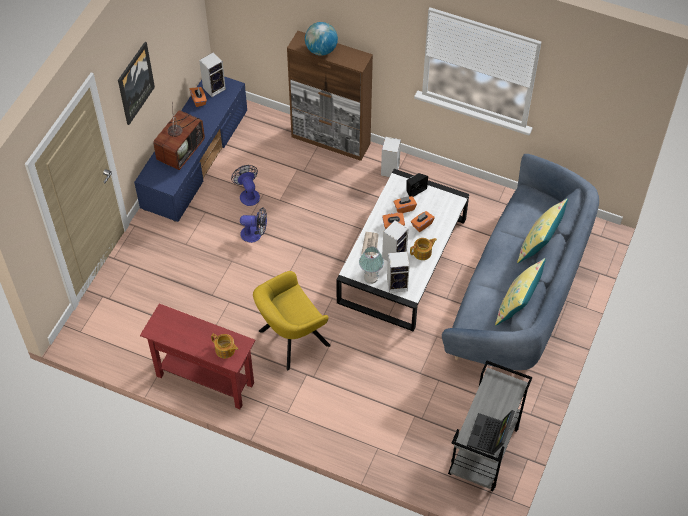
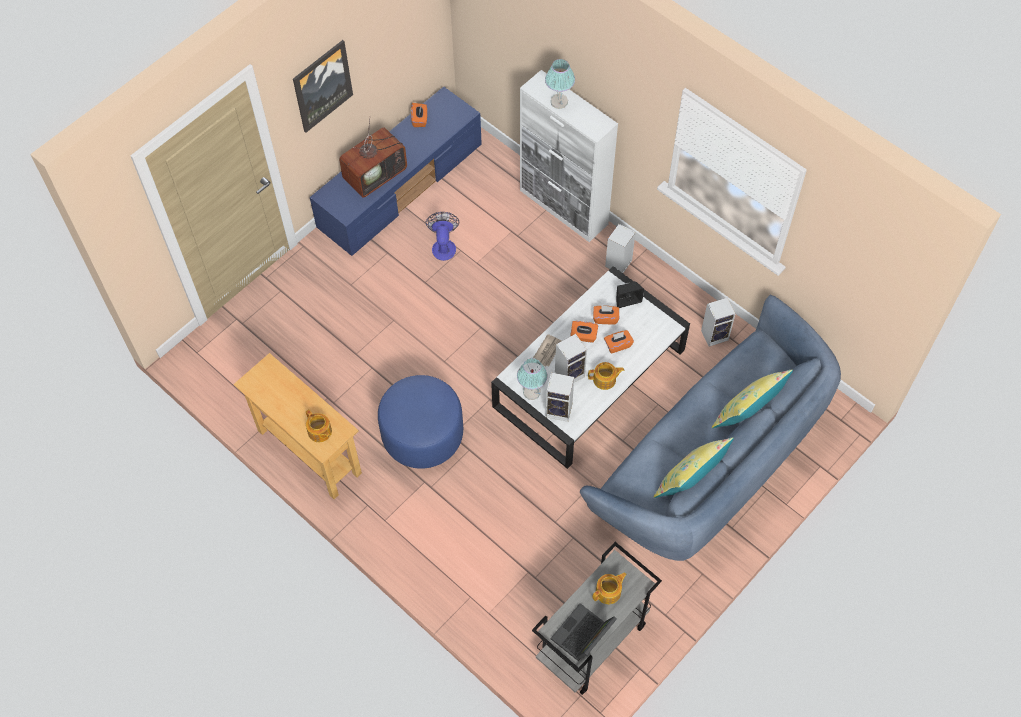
camera: 20 degrees right, 5 degrees up
red console table [140,304,256,409] -> beige console table [234,353,362,499]
speaker [199,52,226,97] -> speaker moved to [701,298,735,347]
fan [240,208,267,243] -> none
yellow armchair [253,271,331,370] -> blue ottoman [378,375,463,469]
brown cabinet [287,31,373,161] -> white cabinet [520,70,618,242]
globe [305,22,338,56] -> table lamp [545,59,575,109]
none -> teapot [592,573,627,604]

